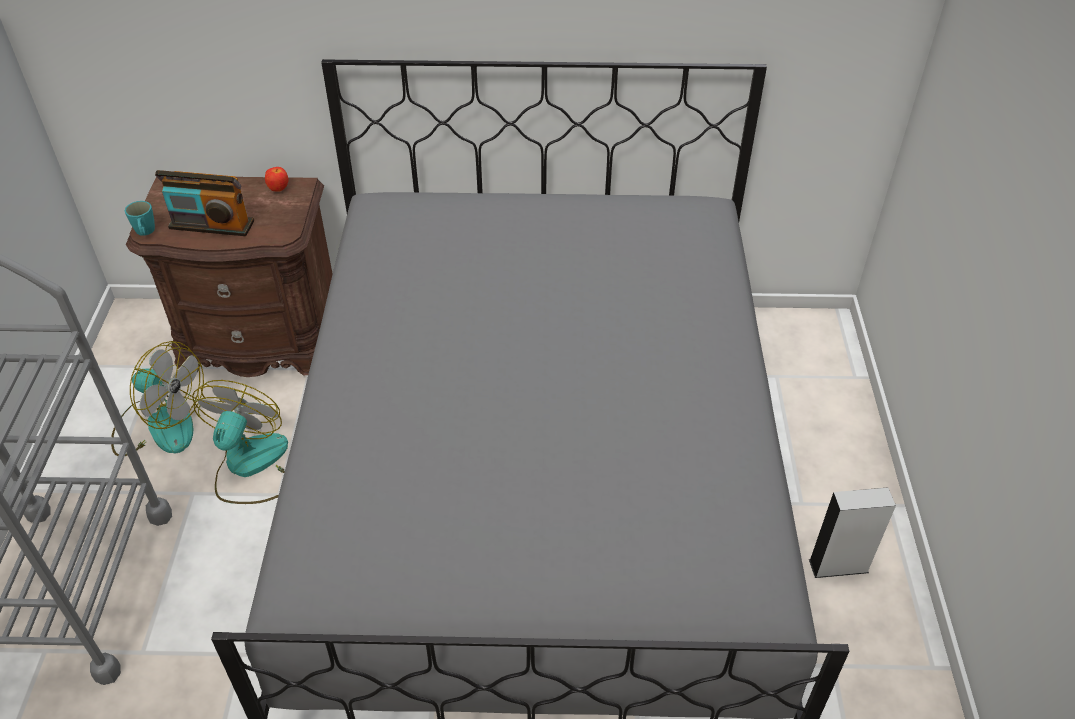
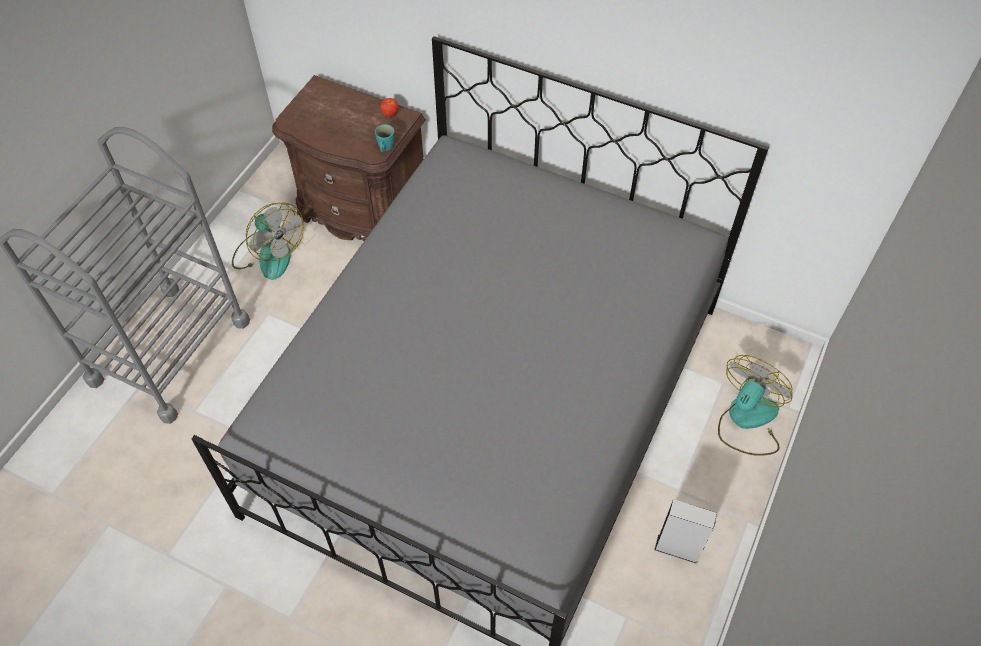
camera: 25 degrees right, 10 degrees up
turquoise mug [125,201,155,236] -> turquoise mug moved to [375,124,394,152]
radio [155,170,254,236] -> none
fan [192,380,288,504] -> fan moved to [718,355,793,456]

